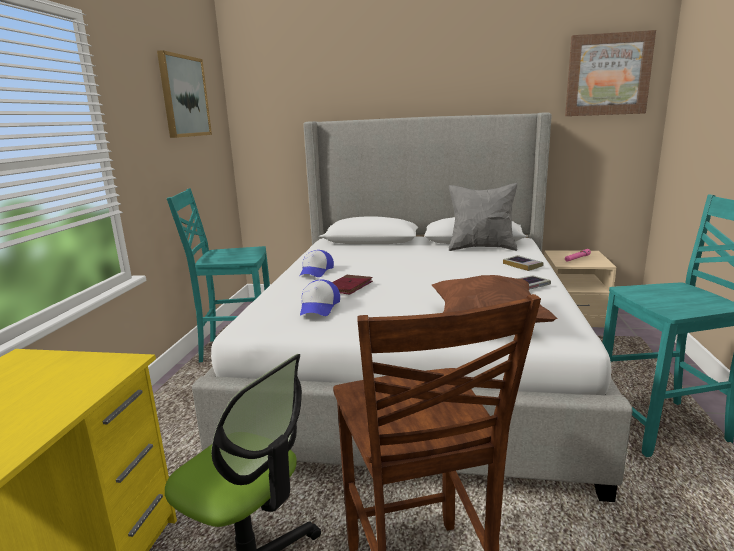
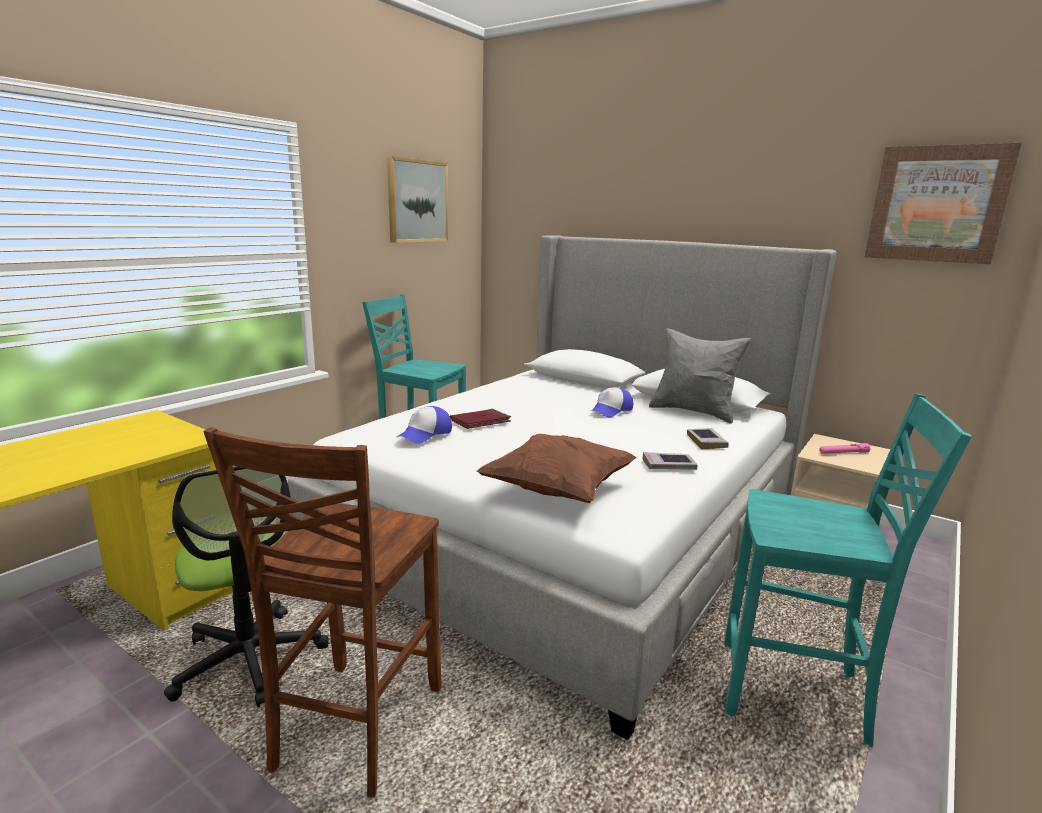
camera: 25 degrees right, 0 degrees up
cap [299,250,334,277] -> cap moved to [591,387,633,418]

